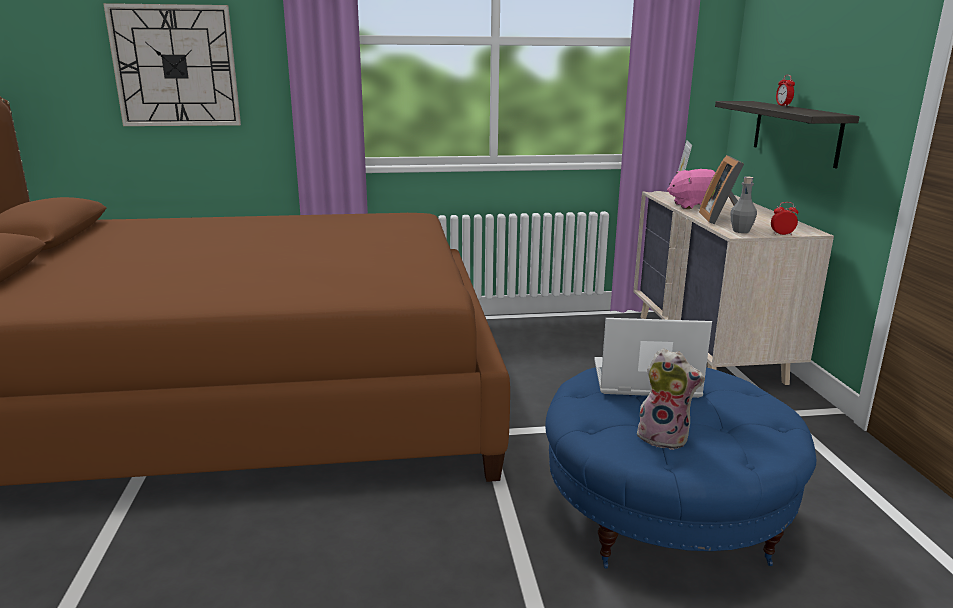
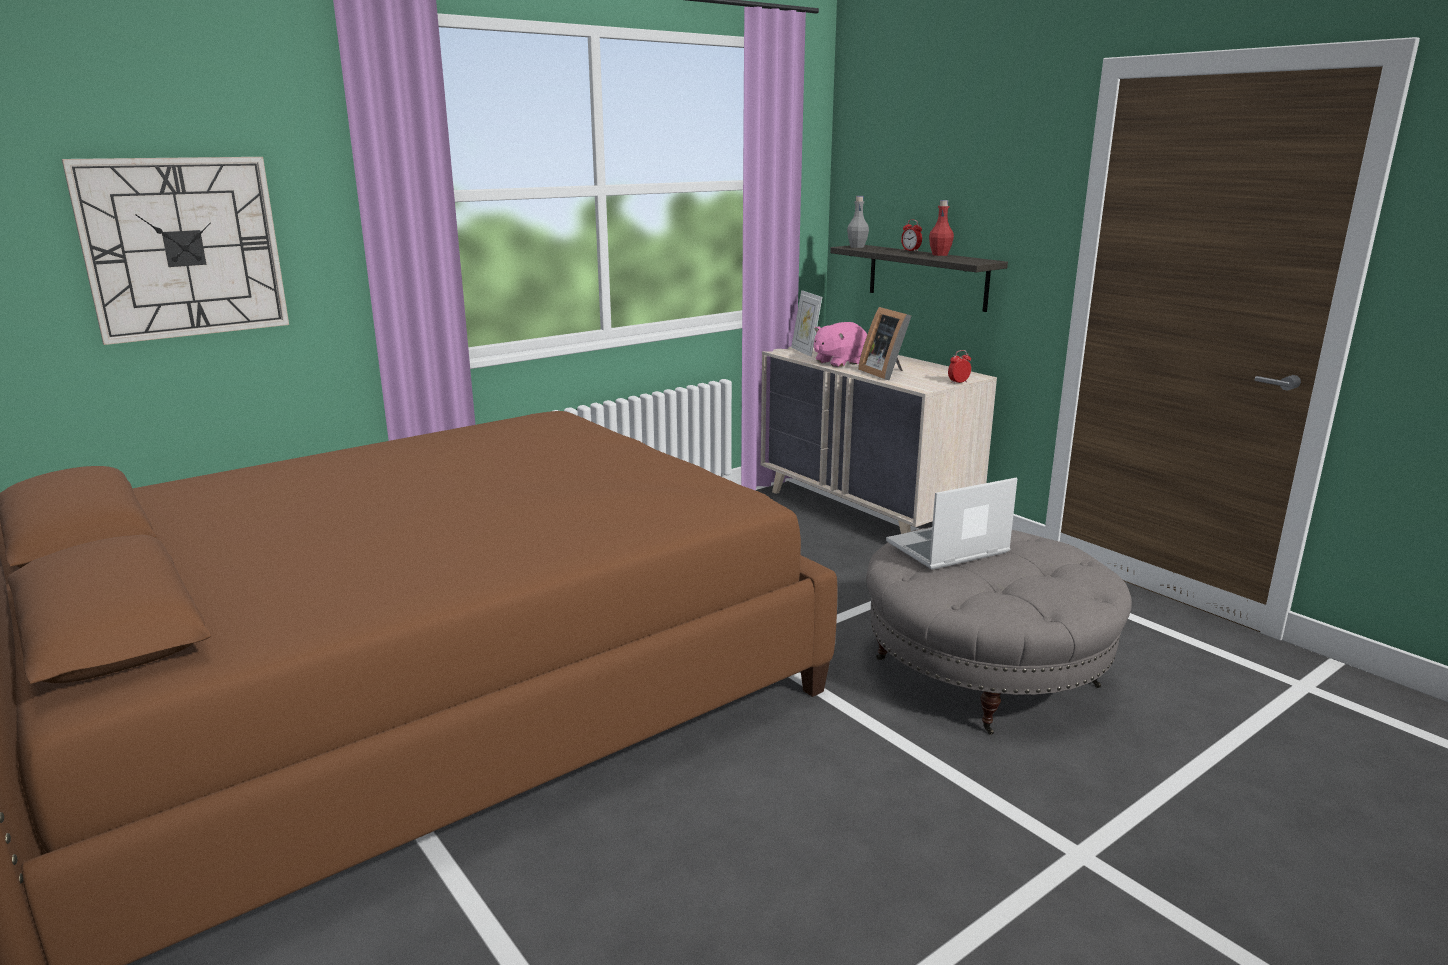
camera: 30 degrees left, 0 degrees up
blue ottoman [545,367,816,569] -> grey ottoman [866,527,1132,735]
plush toy [637,348,705,450] -> none
grey bottle [730,177,757,233] -> grey bottle moved to [847,196,869,248]
none -> red bottle [929,200,954,256]

